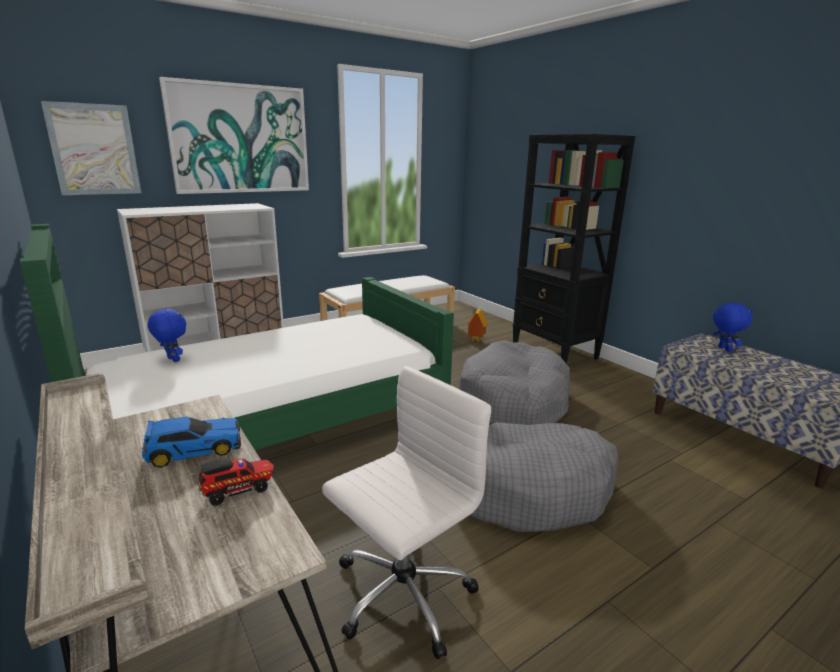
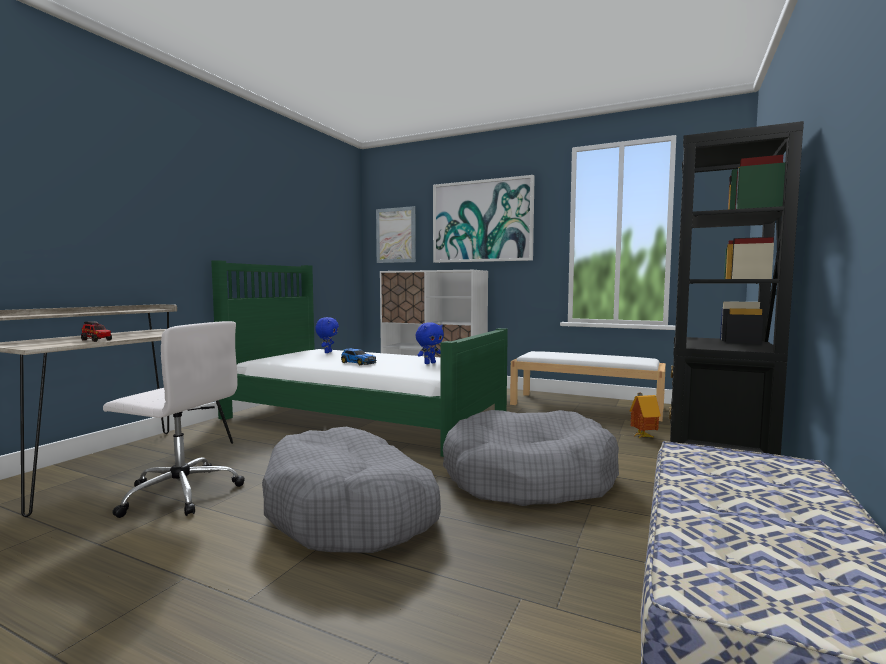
camera: 60 degrees right, 15 degrees down
toy car [142,417,241,468] -> toy car moved to [341,348,377,365]
blue plush toy [713,302,753,352] -> blue plush toy moved to [415,322,444,364]

